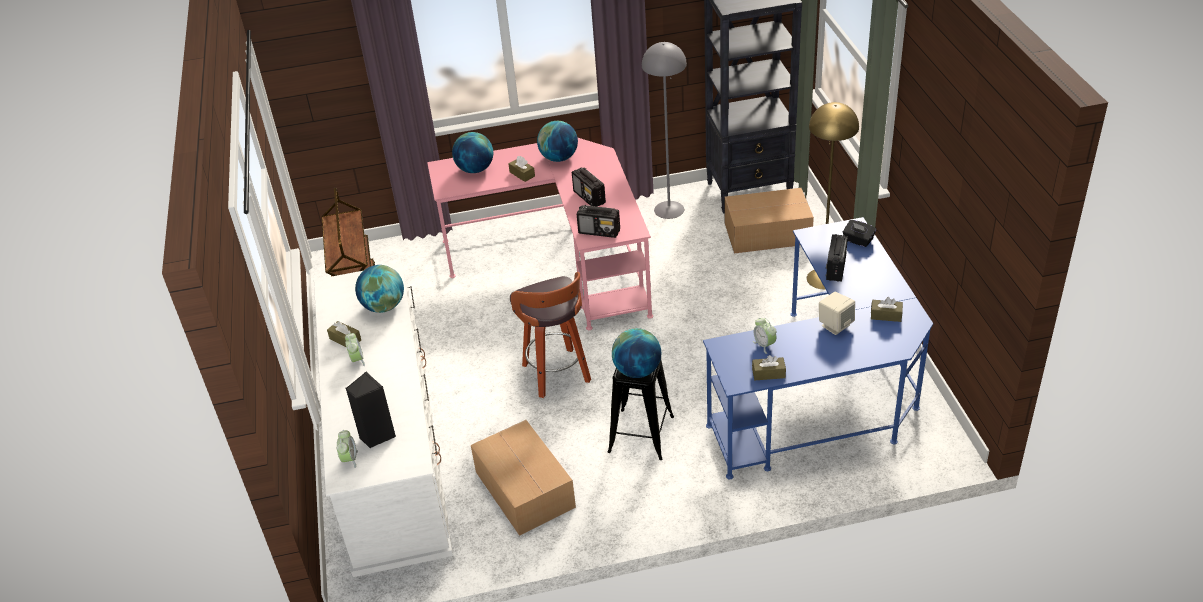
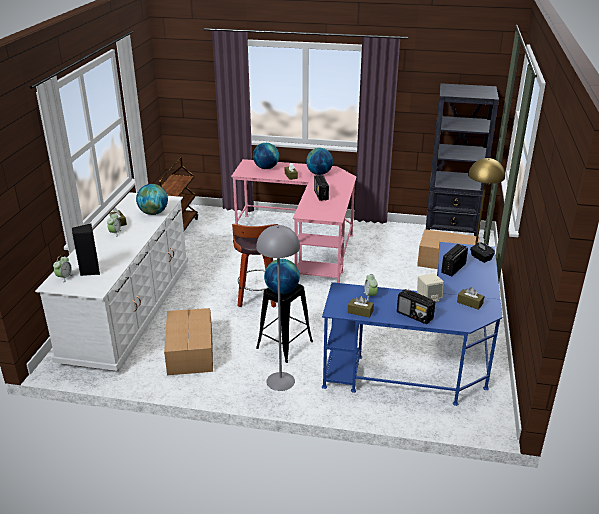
camera: 20 degrees right, 10 degrees down
radio [577,205,620,238] -> radio moved to [397,289,435,324]
grey floor lamp [642,42,687,219] -> grey floor lamp moved to [256,225,300,391]

